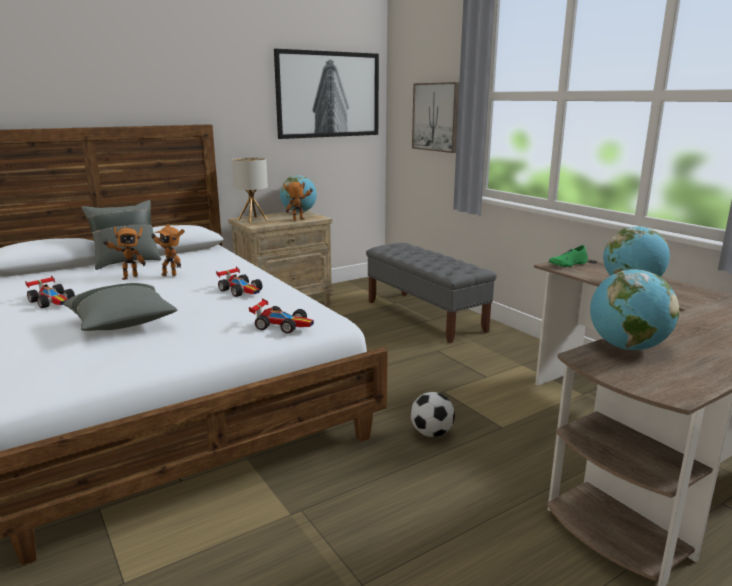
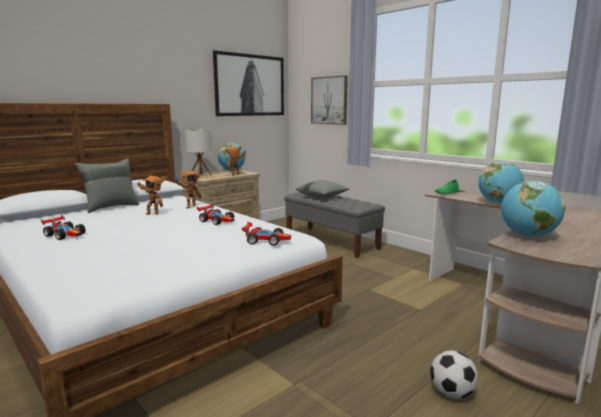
camera: 10 degrees left, 5 degrees down
grey pillow [63,283,178,331] -> grey pillow moved to [296,180,349,198]
toy robot [102,226,146,280] -> toy robot moved to [175,170,201,208]
football [410,392,455,437] -> football moved to [430,351,478,399]

